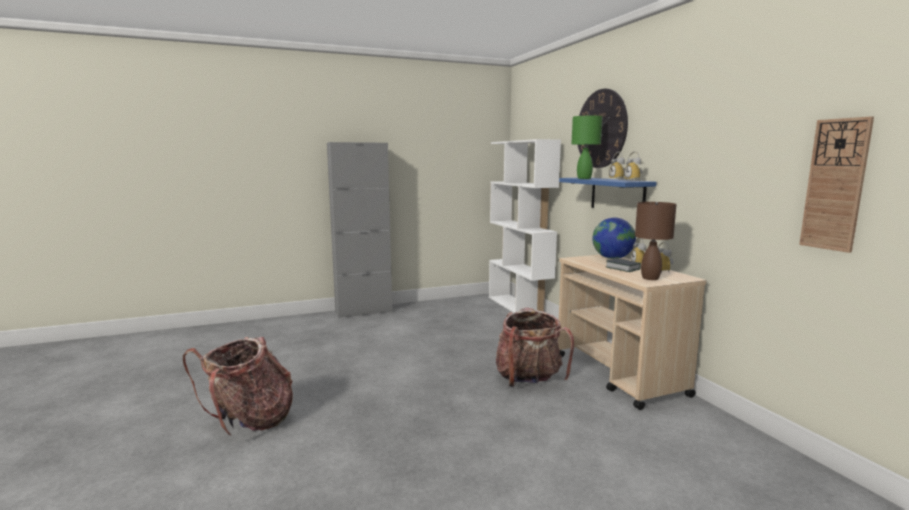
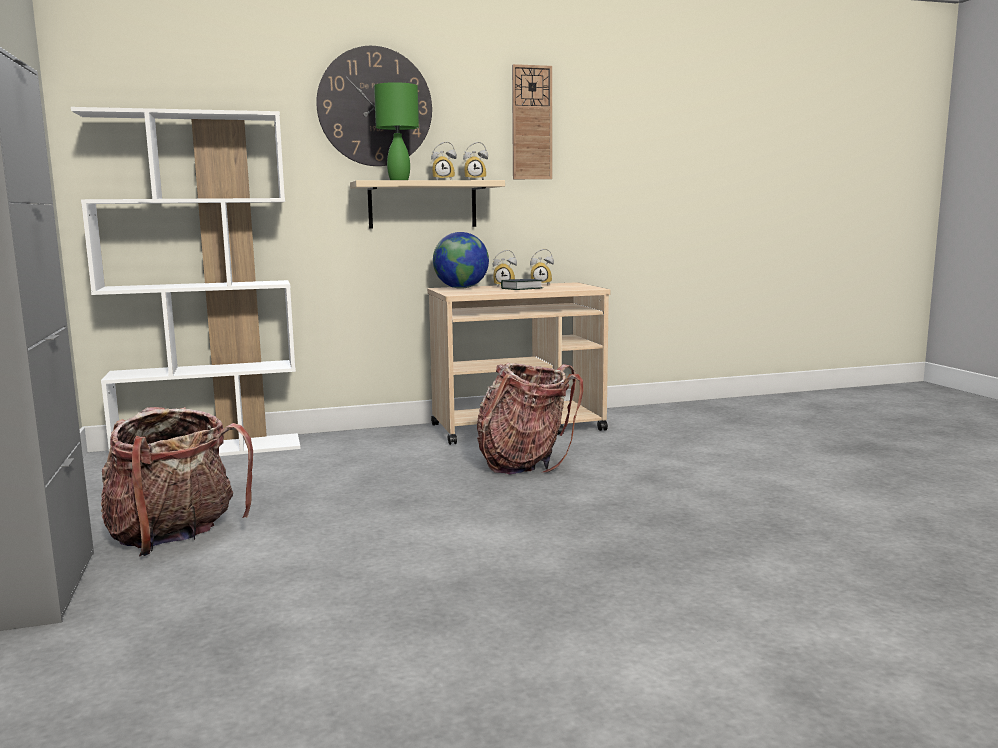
camera: 85 degrees left, 0 degrees up
backpack [183,337,293,435] -> backpack moved to [101,407,253,556]
blue shelf [559,178,657,208] -> beige shelf [350,180,505,229]
brown table lamp [635,202,677,280] -> none
wall clock [799,116,874,253] -> wall clock moved to [512,64,552,179]

